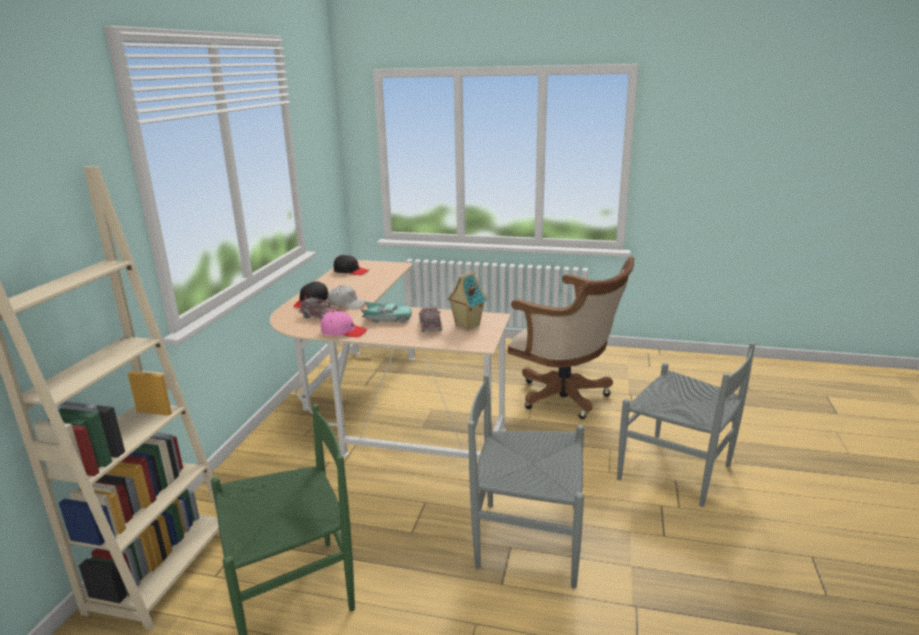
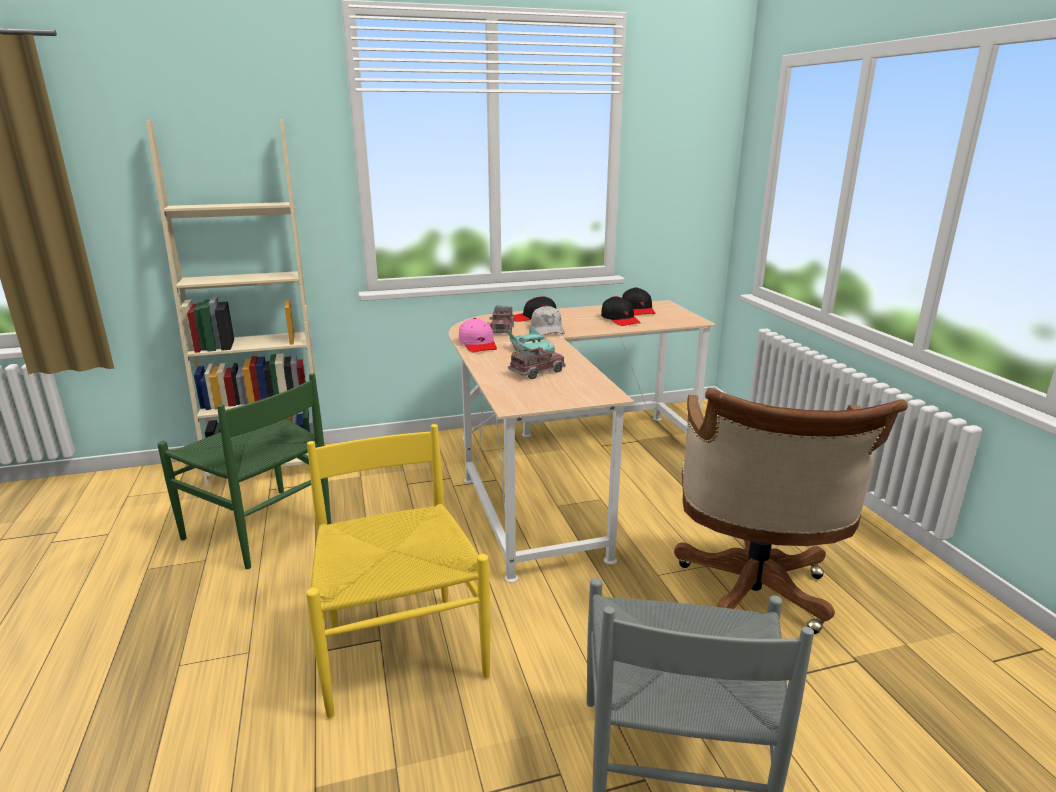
camera: 60 degrees right, 0 degrees up
toy house [447,272,487,330] -> none
grey chair [468,374,584,589] -> yellow chair [306,424,490,718]
none -> black cap [601,296,641,326]

